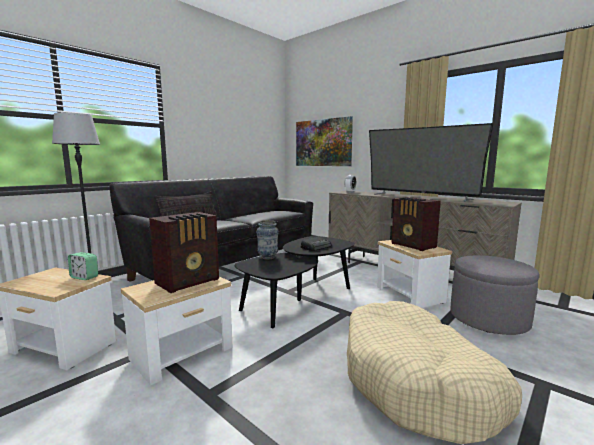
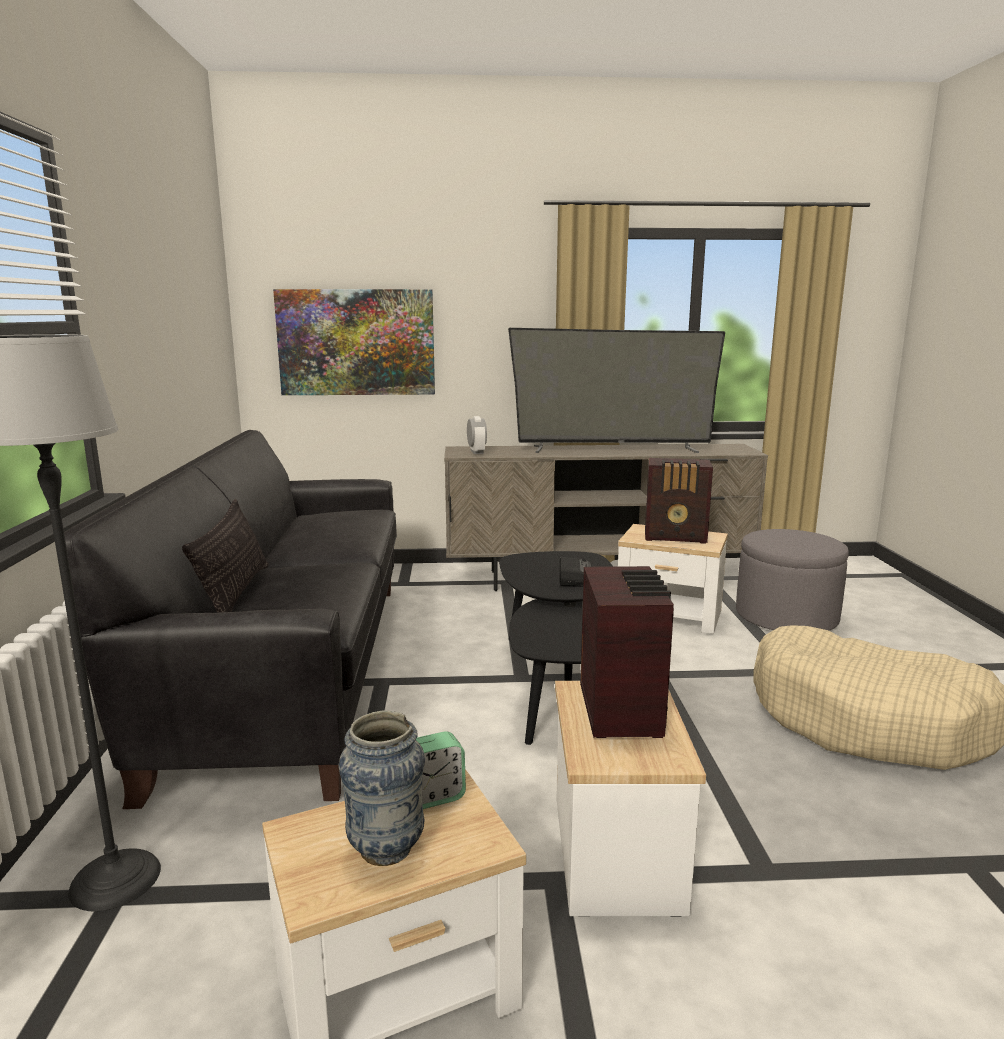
camera: 45 degrees left, 5 degrees up
vase [256,220,279,260] -> vase moved to [339,711,425,866]

